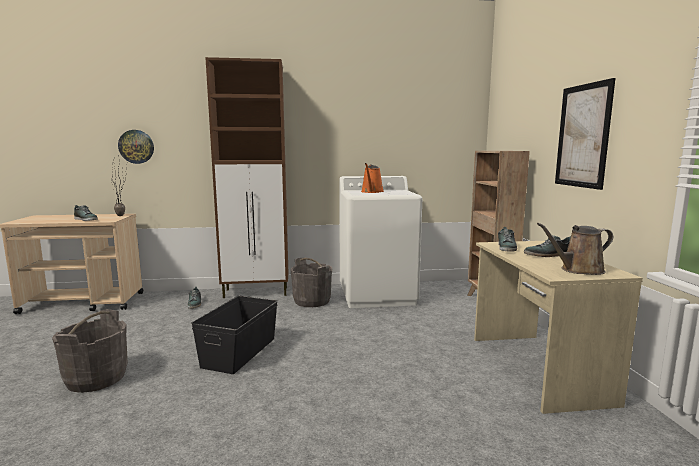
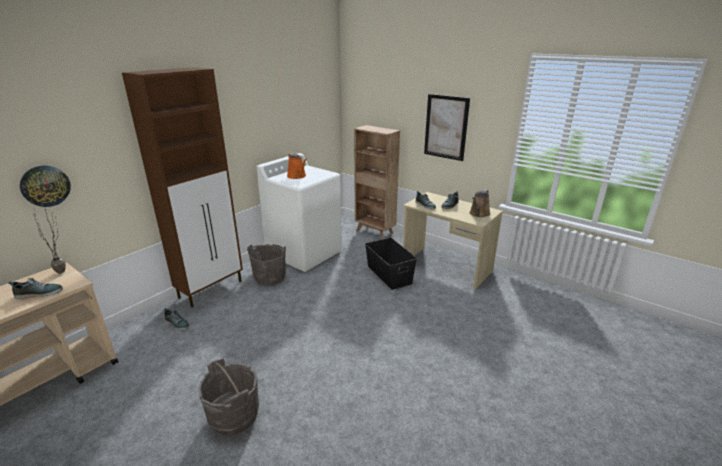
camera: 45 degrees left, 15 degrees up
black storage box [191,296,278,374] -> black storage box moved to [365,238,417,290]

